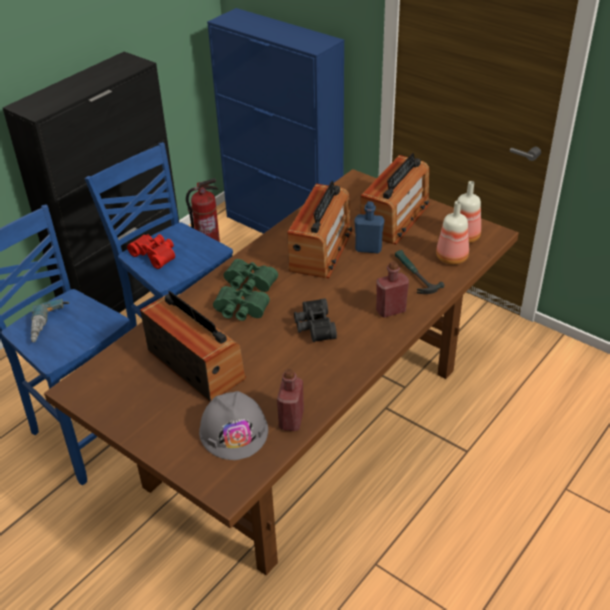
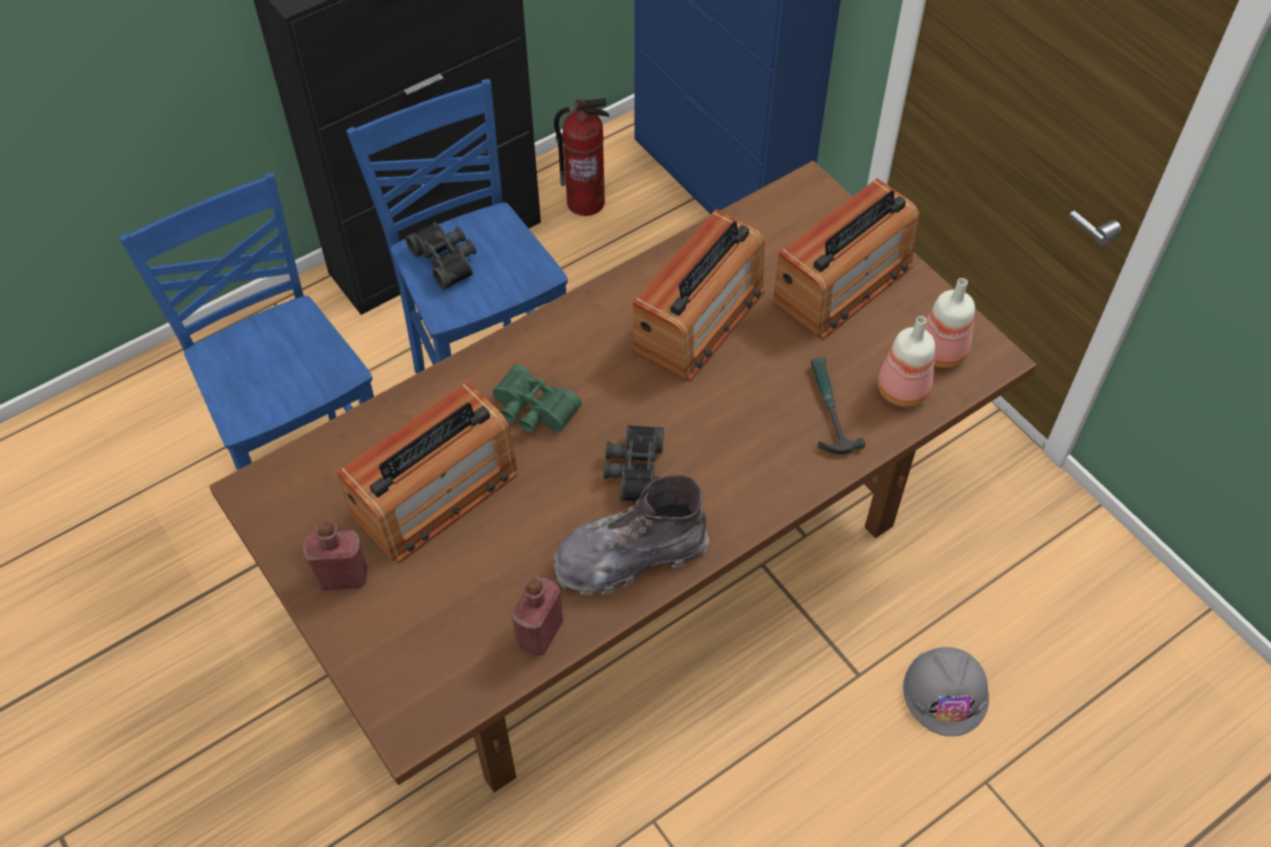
camera: 15 degrees right, 15 degrees up
power drill [31,299,69,343] -> none
red binoculars [127,234,175,269] -> black binoculars [406,222,476,290]
radio [140,291,246,402] -> radio turned 75 degrees clockwise [337,381,517,563]
grey hard hat [199,391,268,460] -> grey hard hat moved to [903,647,989,736]
green binoculars [223,259,278,293] -> none
blue bottle [354,201,384,253] -> none
red bottle [376,261,409,318] -> red bottle moved to [303,521,367,591]
none -> grey boot [554,475,709,595]

